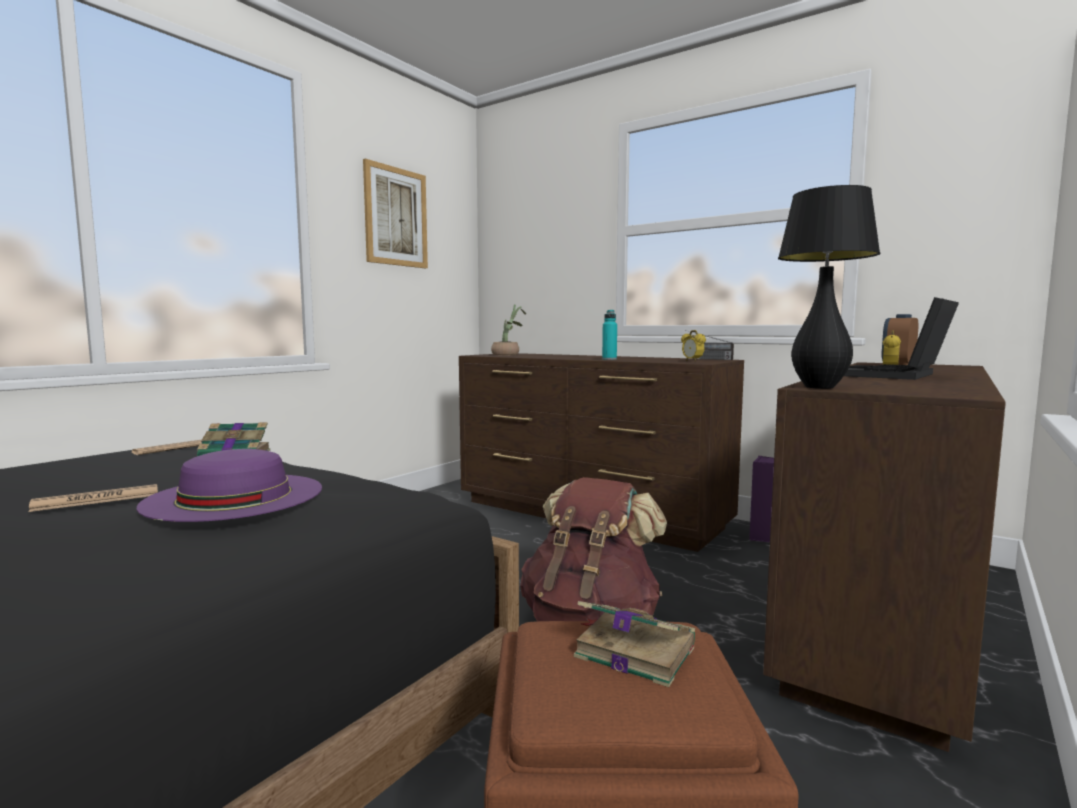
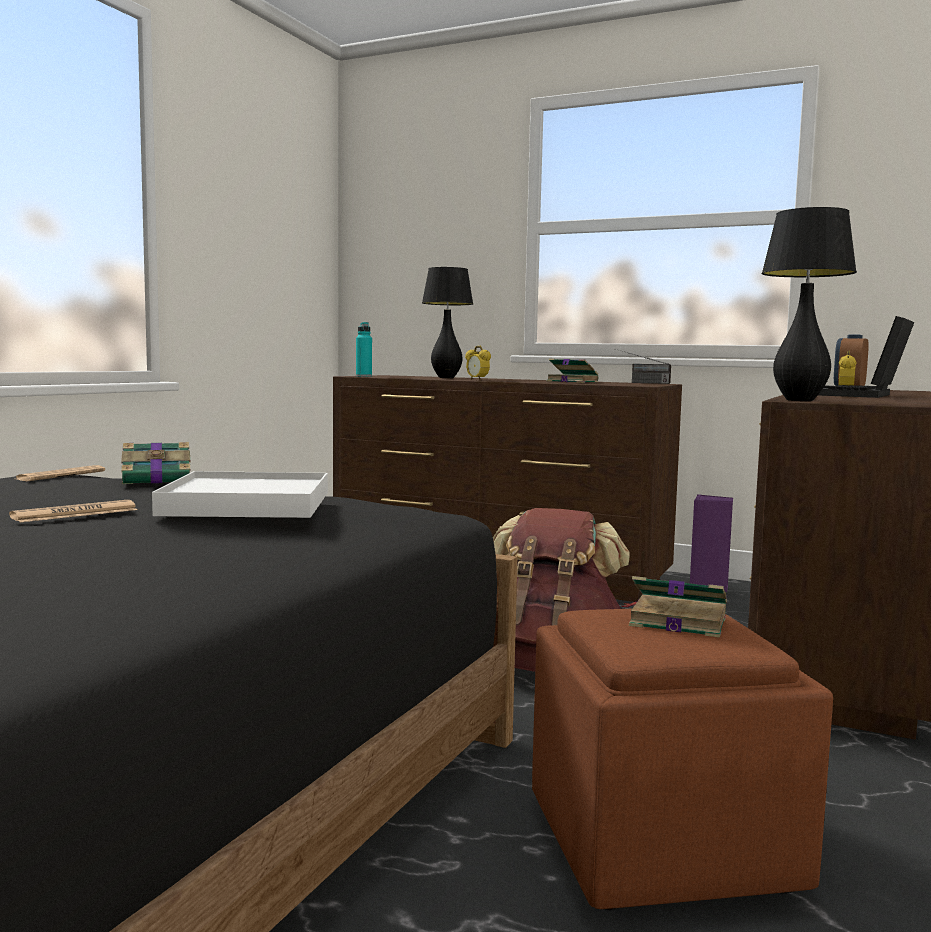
camera: 10 degrees left, 0 degrees up
purple hat [137,449,322,522] -> white tray [152,471,328,518]
picture [363,159,428,268] -> none
potted plant [491,305,526,355] -> none
turquoise bottle [602,310,617,360] -> turquoise bottle moved to [356,322,372,377]
alarm clock [681,330,706,362] -> alarm clock moved to [465,346,491,380]
none -> black table lamp [422,267,473,378]
none -> book [547,359,598,383]

